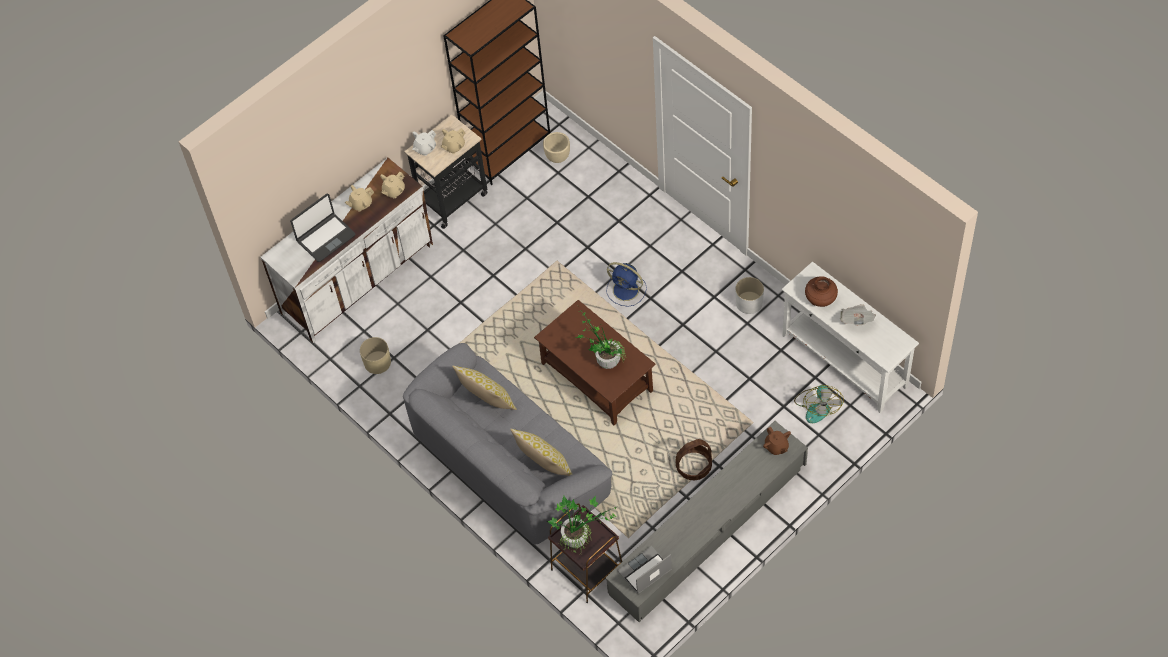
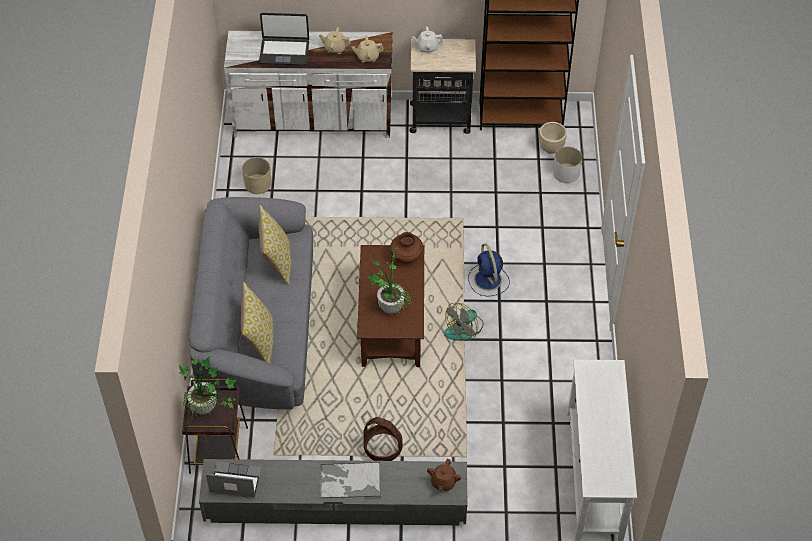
camera: 40 degrees right, 5 degrees down
beige teapot [440,128,465,154] -> none
white planter [735,277,764,314] -> white planter moved to [553,146,583,183]
fan [794,385,844,423] -> fan moved to [444,303,484,341]
brown vase [805,276,838,307] -> brown vase moved to [390,232,423,263]
newspaper [840,304,876,326] -> none
none -> tray [320,462,381,499]

